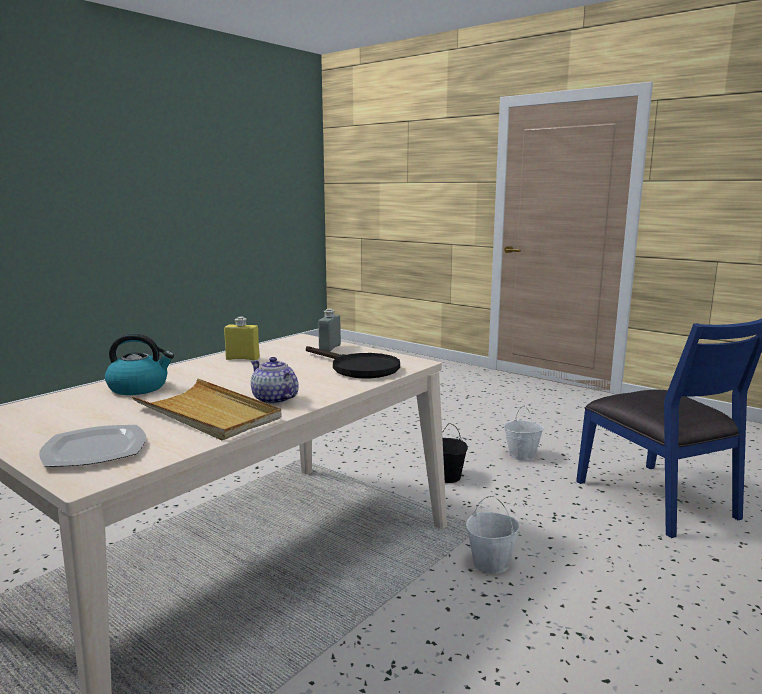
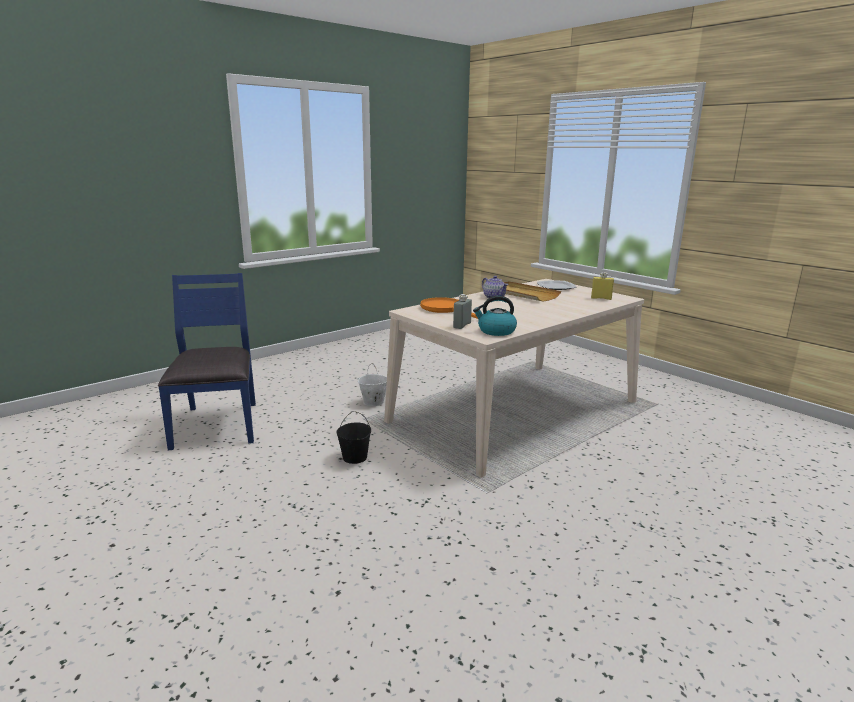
camera: 170 degrees left, 5 degrees up
kettle [105,334,174,395] -> kettle moved to [473,296,517,336]
yellow bottle [224,317,260,360] -> yellow bottle moved to [591,272,614,300]
black frying pan [306,346,400,378] -> orange frying pan [420,297,478,319]
white bucket [504,406,544,461] -> none

